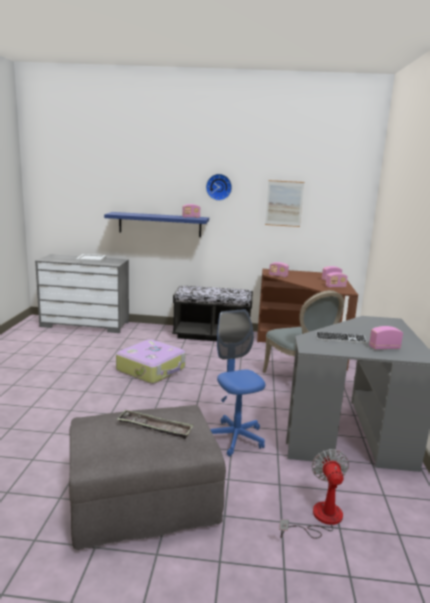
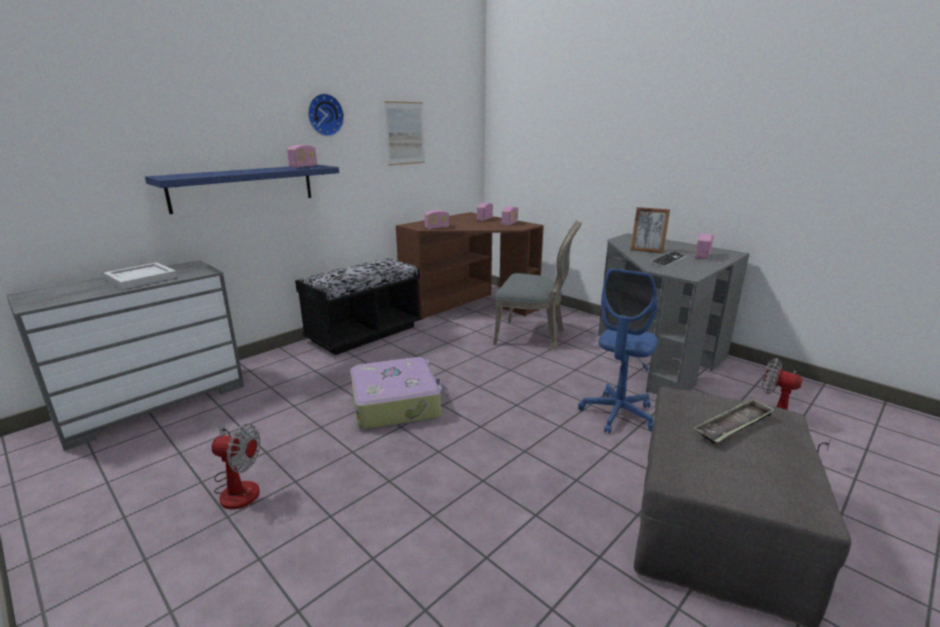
camera: 50 degrees left, 5 degrees up
blue office chair [210,309,265,456] -> blue office chair turned 75 degrees counterclockwise [578,268,658,434]
none -> fan [211,421,260,509]
none -> picture frame [630,207,670,254]

